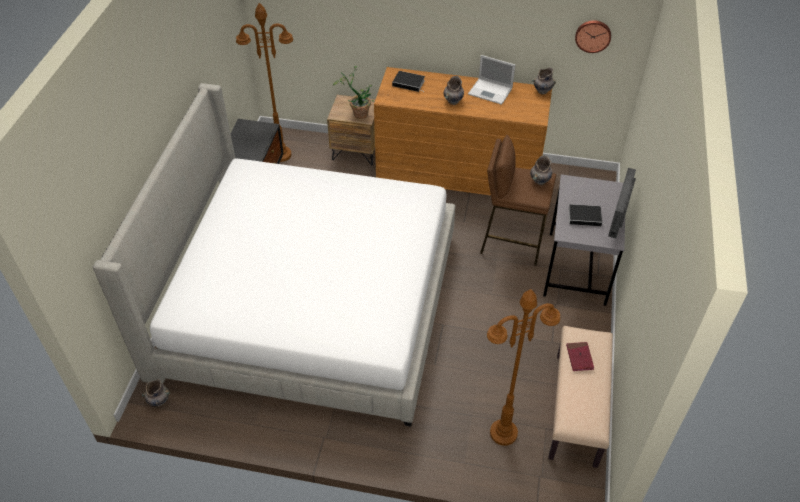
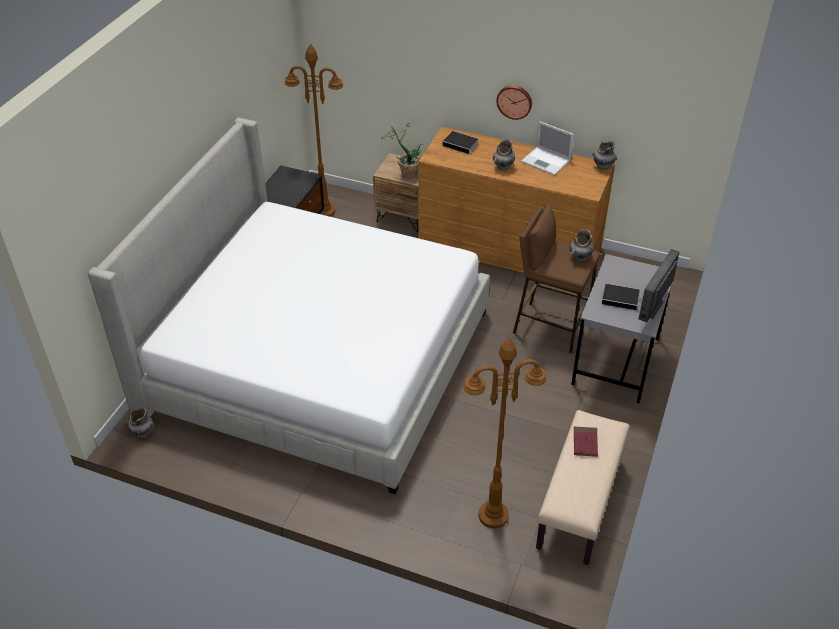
camera: 10 degrees right, 5 degrees down
wall clock [575,20,611,53] -> wall clock moved to [496,85,532,120]

